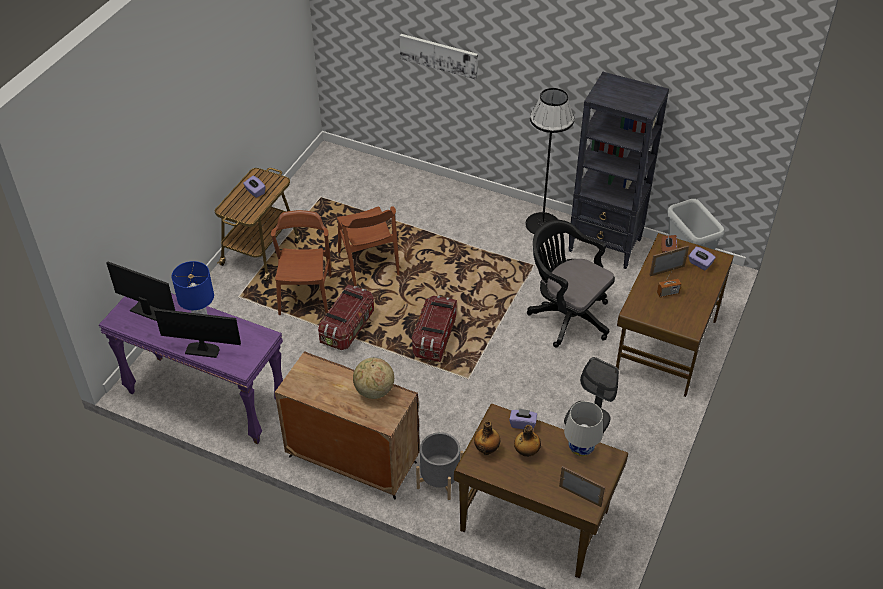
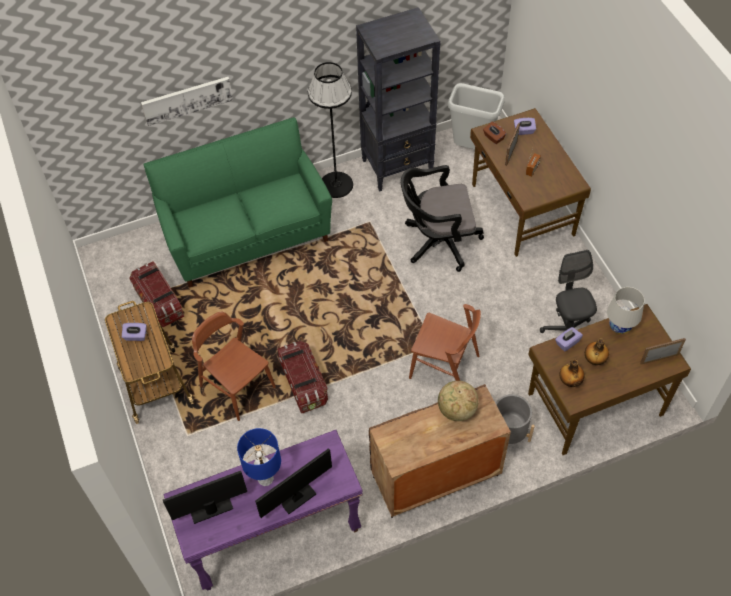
camera: 45 degrees left, 10 degrees up
brown chair [337,206,400,286] -> brown chair moved to [409,304,481,381]
storage box [411,296,457,362] -> storage box moved to [129,261,184,327]
none -> green sofa [144,117,332,288]

